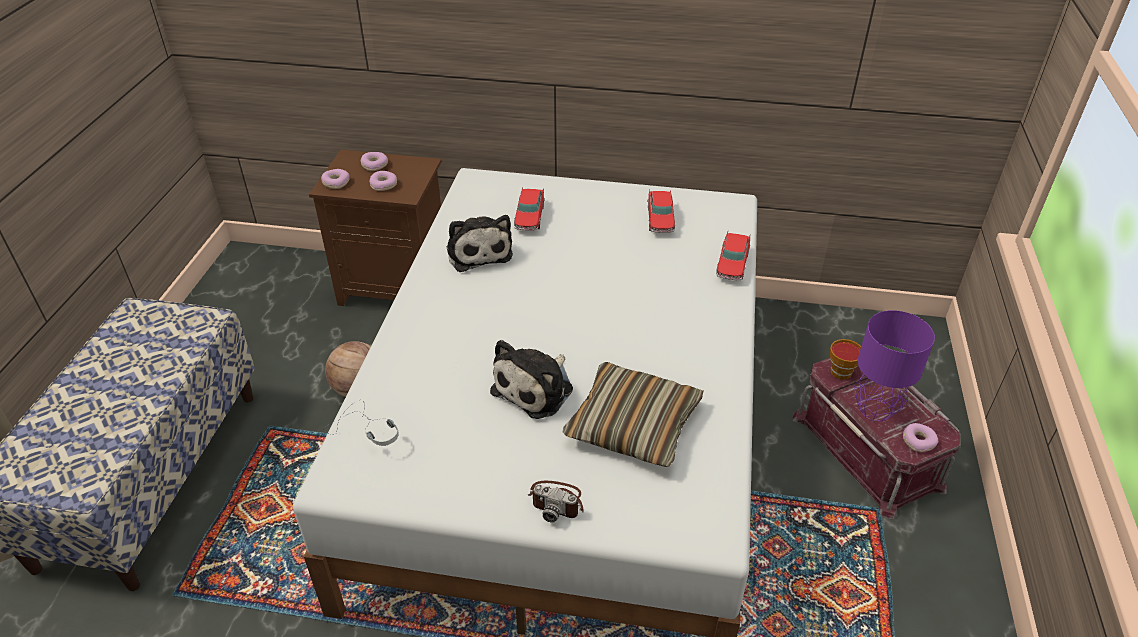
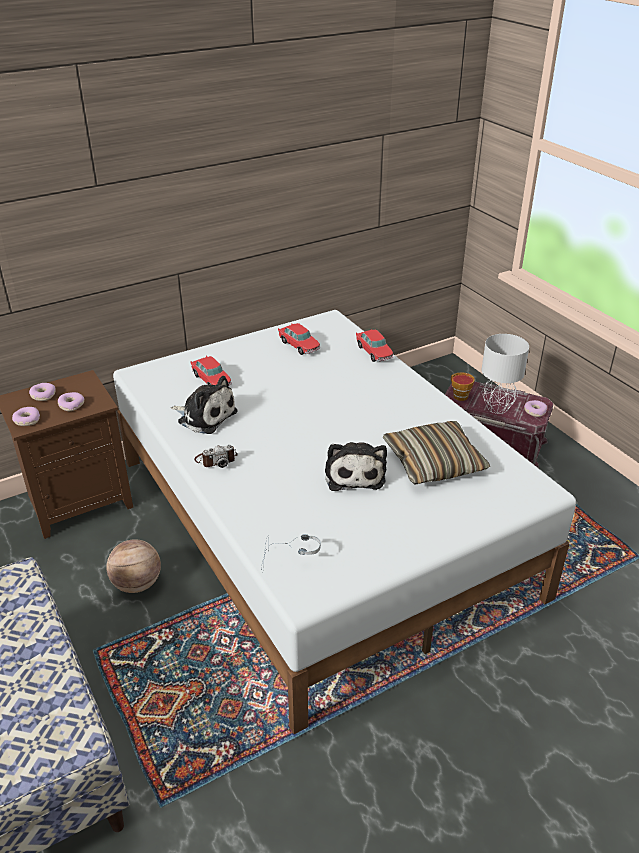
camera: 40 degrees left, 5 degrees down
camera [528,481,584,523] -> camera moved to [194,445,238,468]
purple table lamp [854,310,935,421] -> grey table lamp [482,334,529,414]

